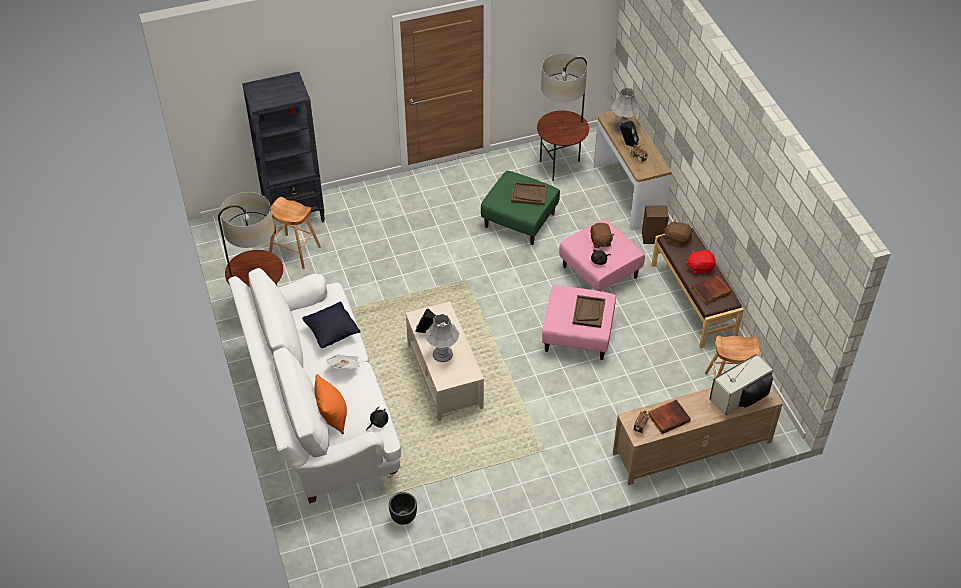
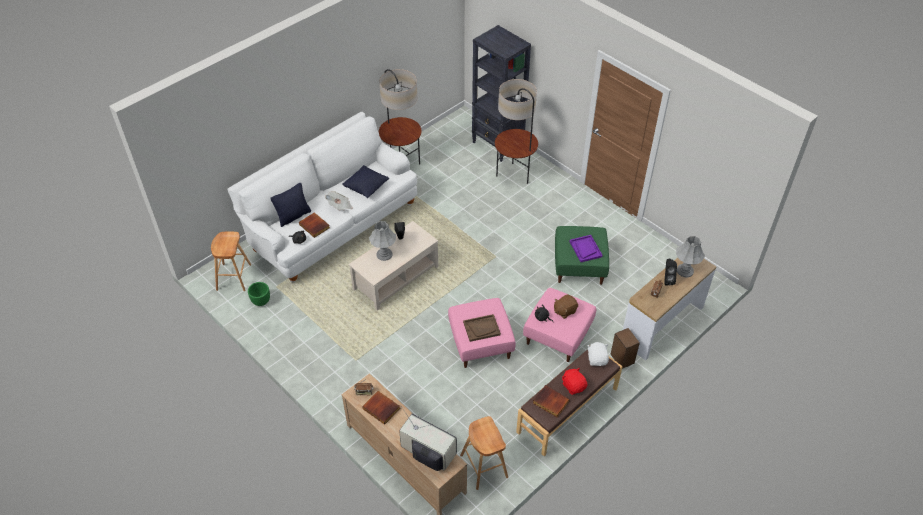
camera: 65 degrees right, 0 degrees up
brown stool [269,197,321,269] -> brown stool moved to [211,232,251,291]
orange pillow [314,374,347,435] -> black pillow [270,183,311,227]
black planter [389,492,417,525] -> green planter [248,282,270,306]
brown tray [511,182,547,205] -> purple tray [569,235,603,262]
floor lamp [537,53,589,181] -> floor lamp moved to [495,79,538,184]
brown plush toy [664,220,692,247] -> white plush toy [587,342,609,366]
none -> book [299,212,330,238]

